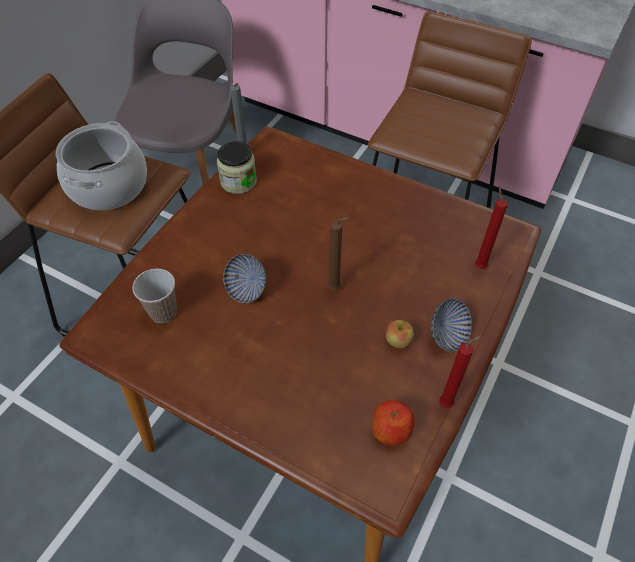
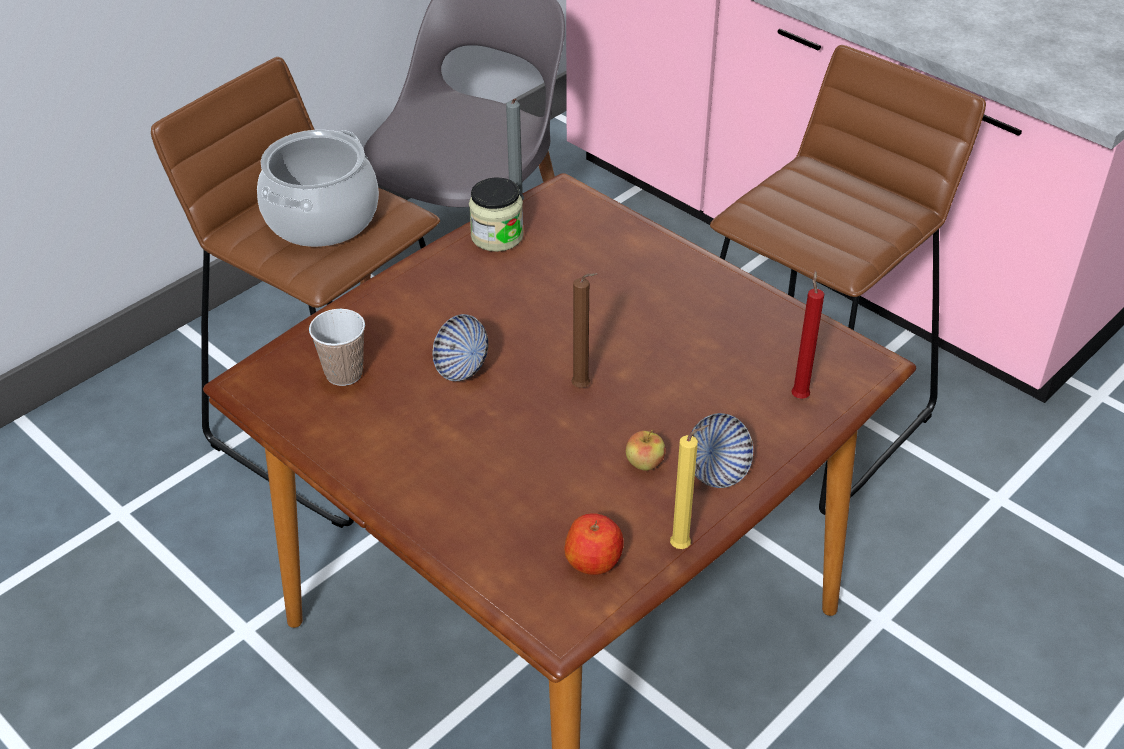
camera: 15 degrees right, 10 degrees down
red candle [439,335,481,408] -> yellow candle [670,425,709,549]

